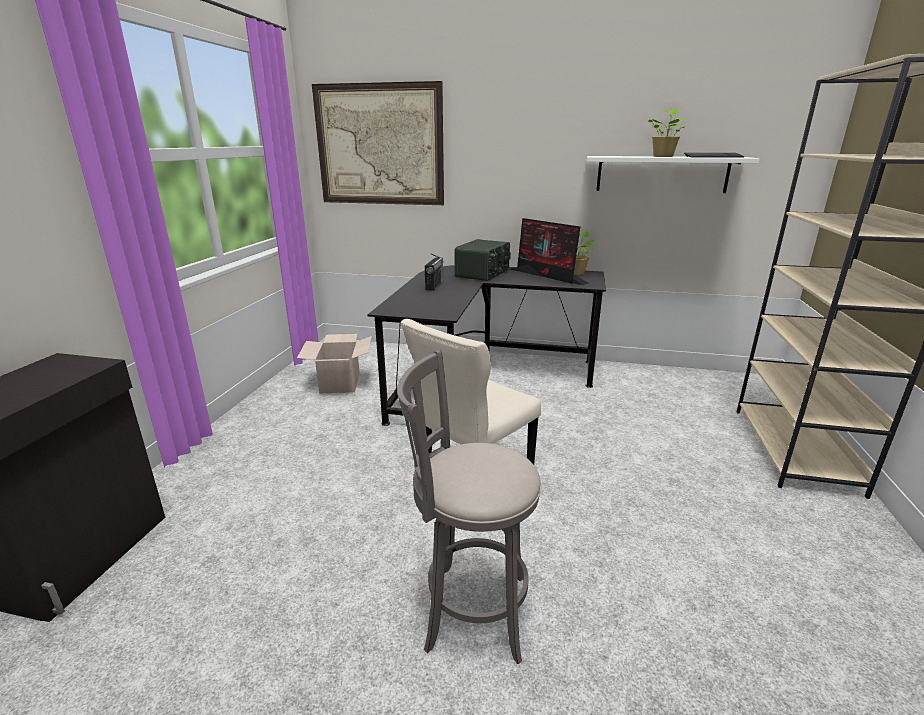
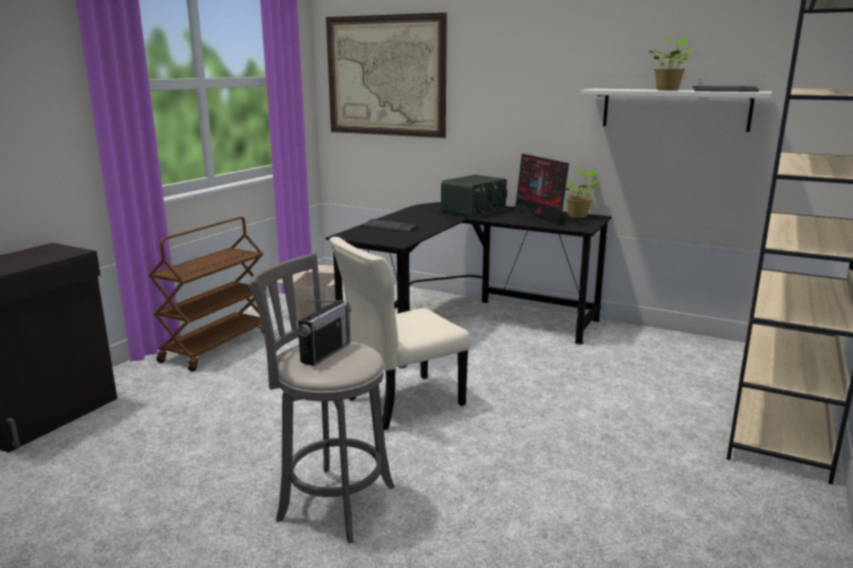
camera: 15 degrees right, 5 degrees down
radio [425,253,443,291] -> radio moved to [298,300,351,366]
none -> brown cart [148,217,266,372]
none -> keyboard [362,219,418,233]

